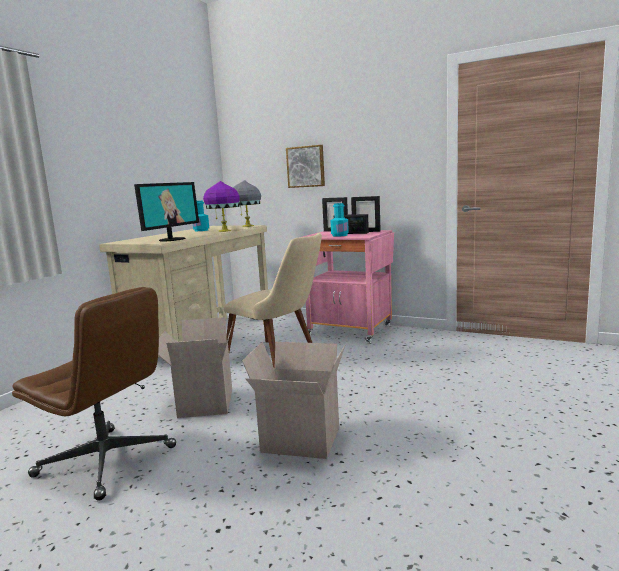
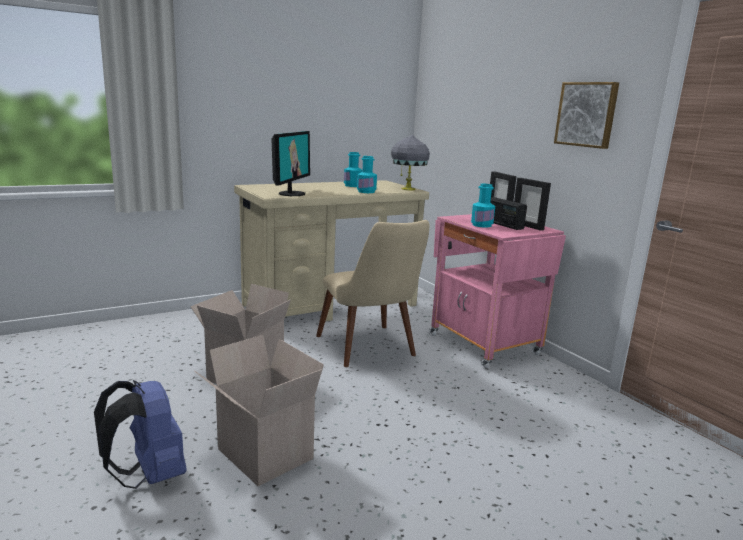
camera: 30 degrees right, 5 degrees up
brown office chair [12,287,176,501] -> none
monitor [134,182,199,241] -> monitor turned 45 degrees counterclockwise [271,131,310,196]
purple table lamp [203,181,240,232] -> turquoise bottle [357,156,377,193]
picture [286,145,325,188] -> picture moved to [554,82,619,149]
none -> blue backpack [94,380,186,489]

